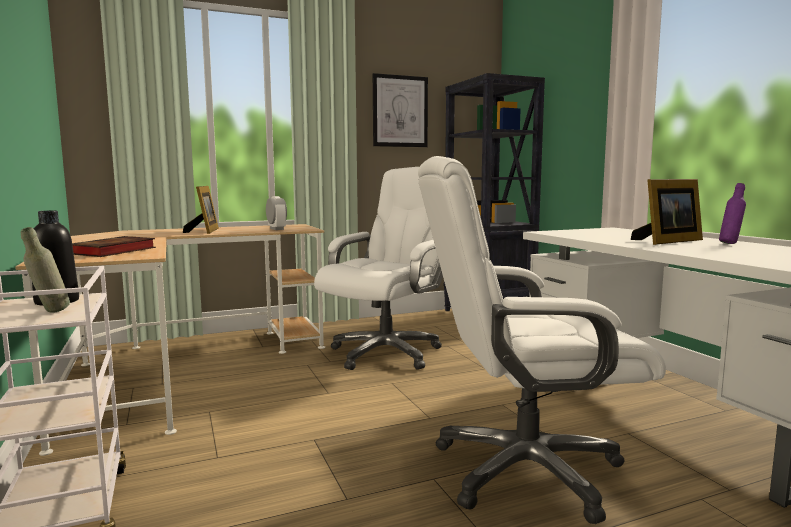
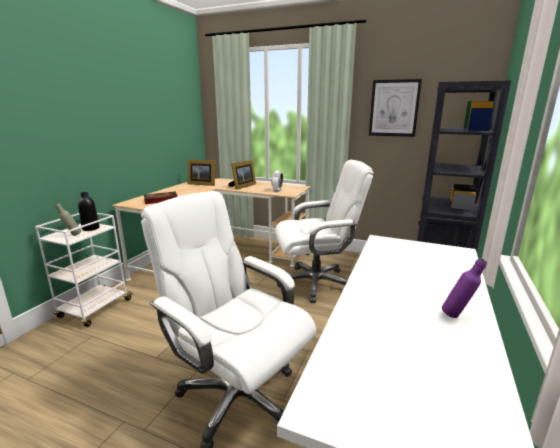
camera: 45 degrees right, 10 degrees up
picture frame [631,179,703,245] -> picture frame moved to [188,159,215,186]

